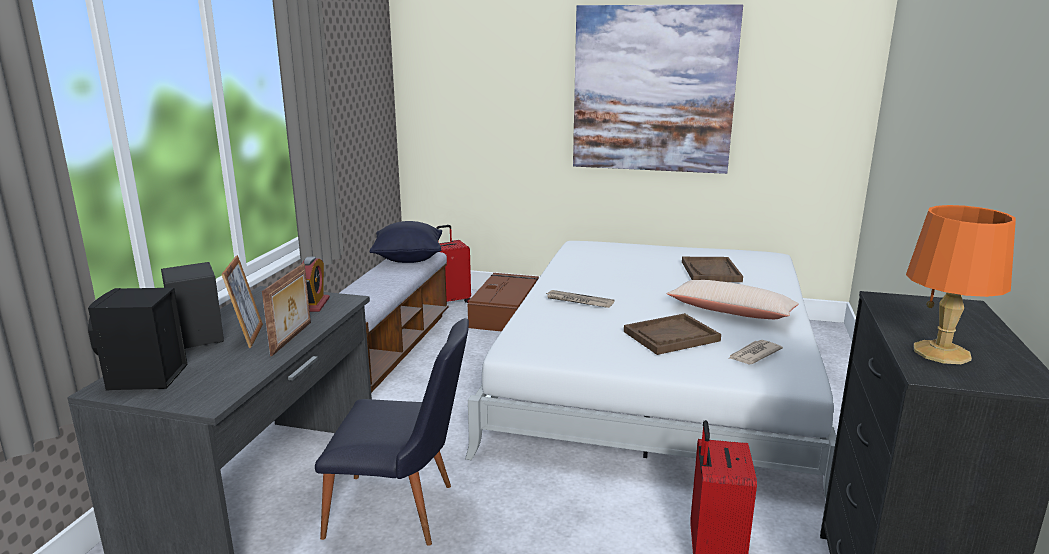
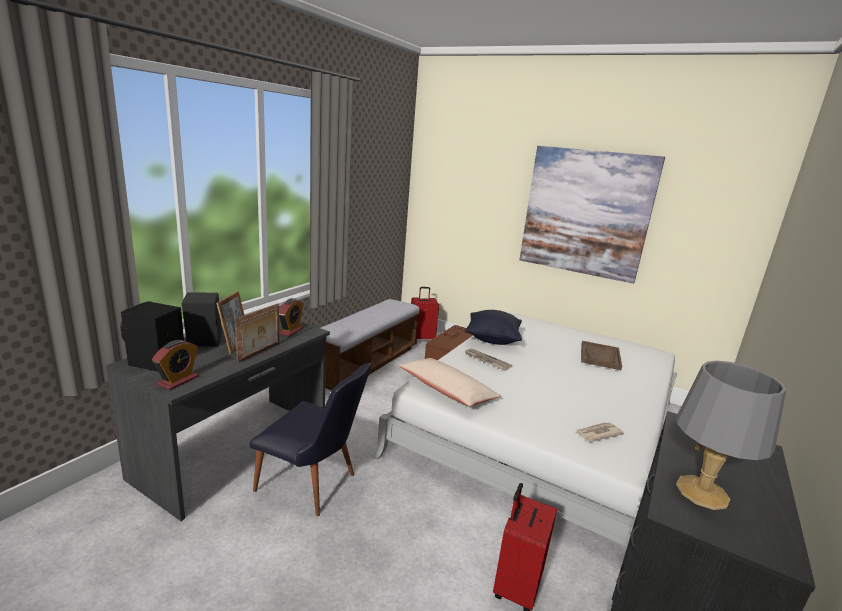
camera: 15 degrees right, 0 degrees up
black pillow [370,221,442,263] -> black pillow moved to [465,310,522,345]
brown tray [624,313,721,355] -> none
beige pillow [667,280,799,319] -> beige pillow moved to [398,358,501,406]
orange table lamp [906,205,1016,364] -> grey table lamp [676,361,786,510]
none -> alarm clock [152,340,199,390]

